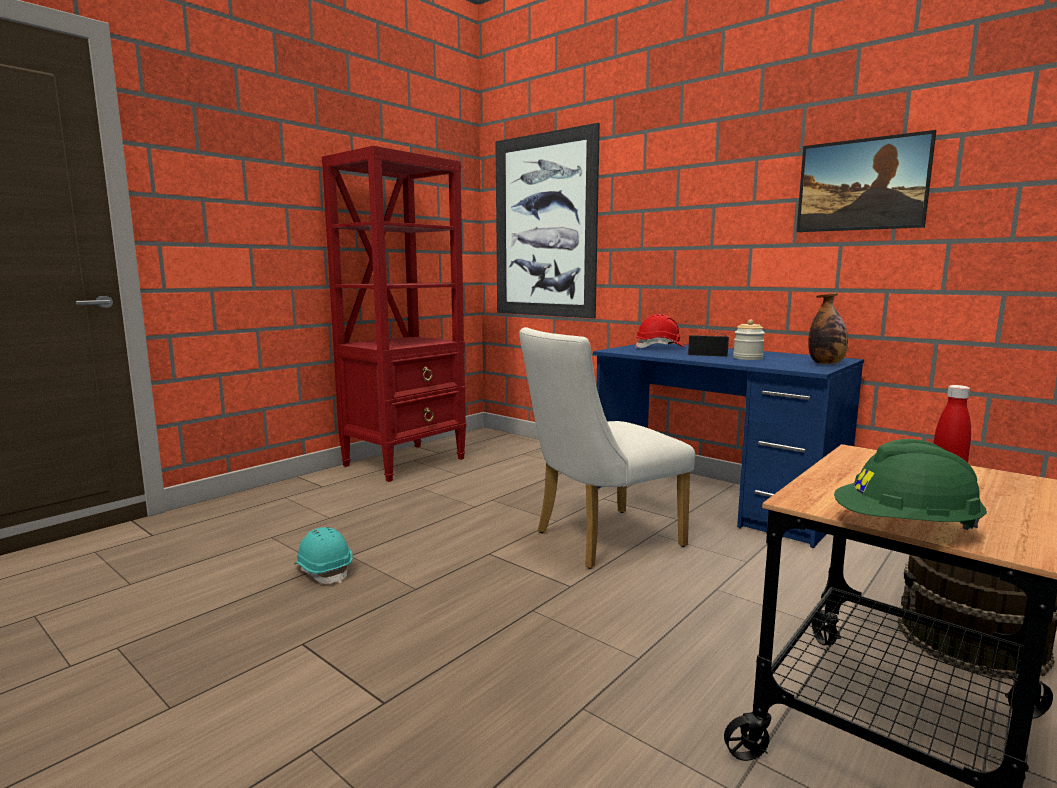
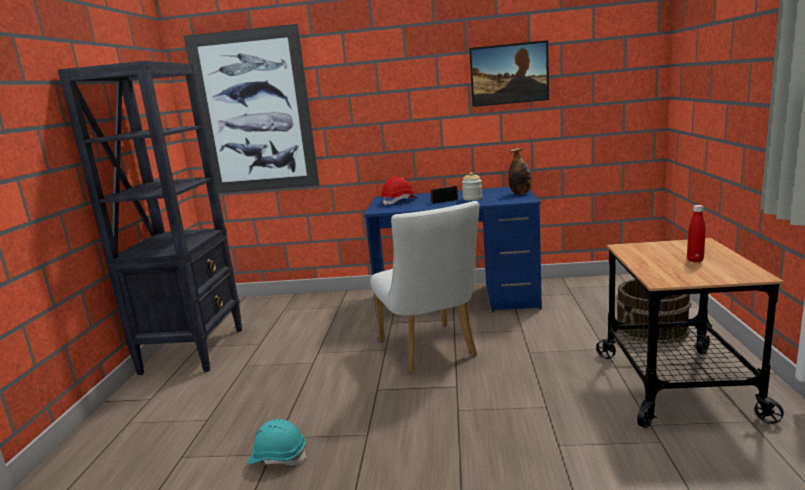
camera: 35 degrees left, 5 degrees up
red bookcase [322,146,466,482] -> black bookcase [58,61,242,375]
white chair [519,327,695,569] -> white chair turned 45 degrees counterclockwise [370,201,479,373]
green hard hat [834,439,987,530] -> none

